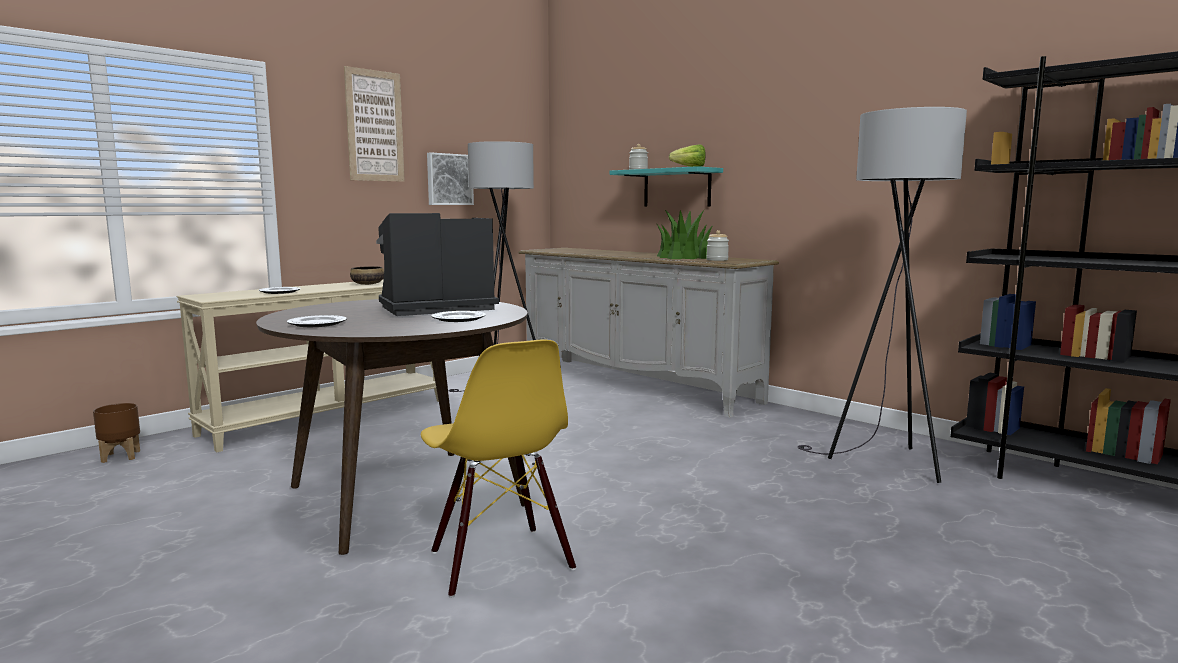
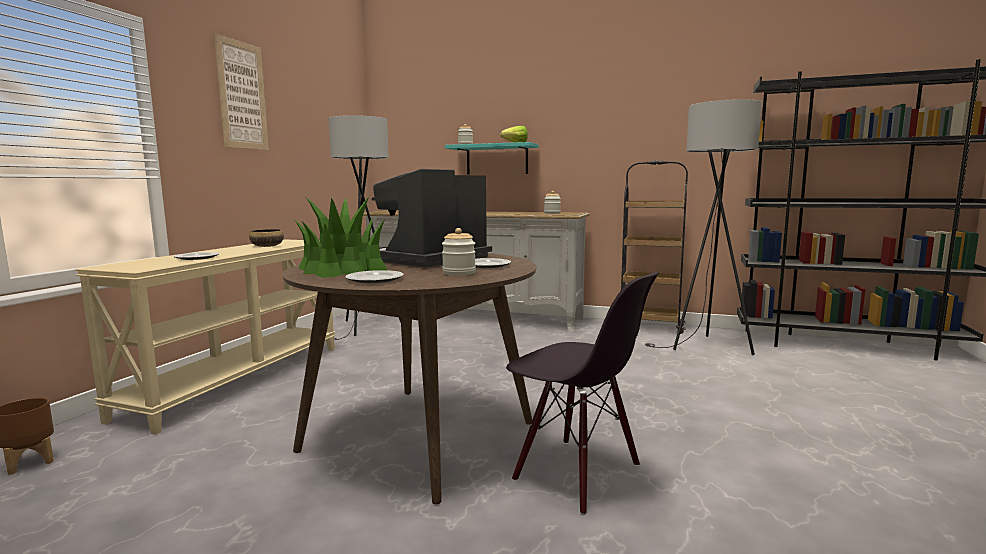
camera: 25 degrees left, 0 degrees up
yellow chair [421,339,576,598] -> black chair [506,272,659,515]
picture [427,152,474,205] -> none
potted plant [657,210,713,259] -> potted plant moved to [294,197,387,278]
none -> jar [442,228,476,276]
none -> brown cart [621,160,688,334]

